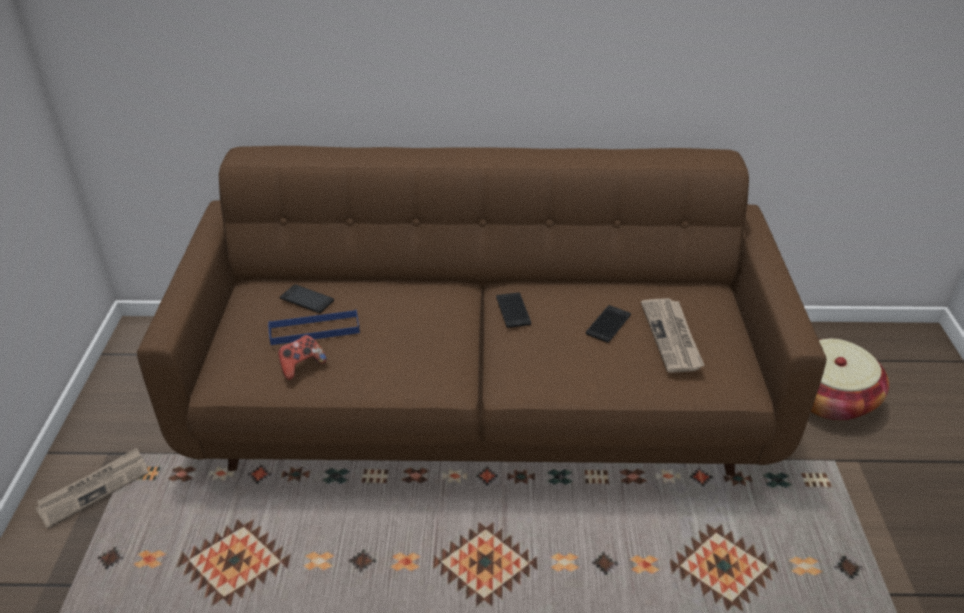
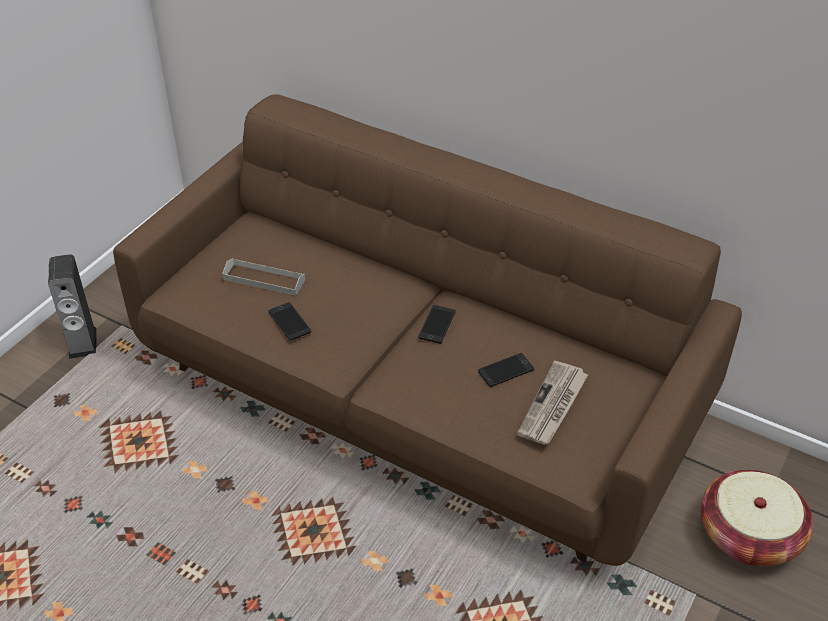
camera: 30 degrees right, 5 degrees up
newspaper [35,448,149,529] -> speaker [48,254,97,359]
blue tray [268,310,360,345] -> grey tray [222,258,305,295]
game controller [278,335,327,380] -> none
phone [280,284,334,313] -> phone moved to [268,302,311,341]

